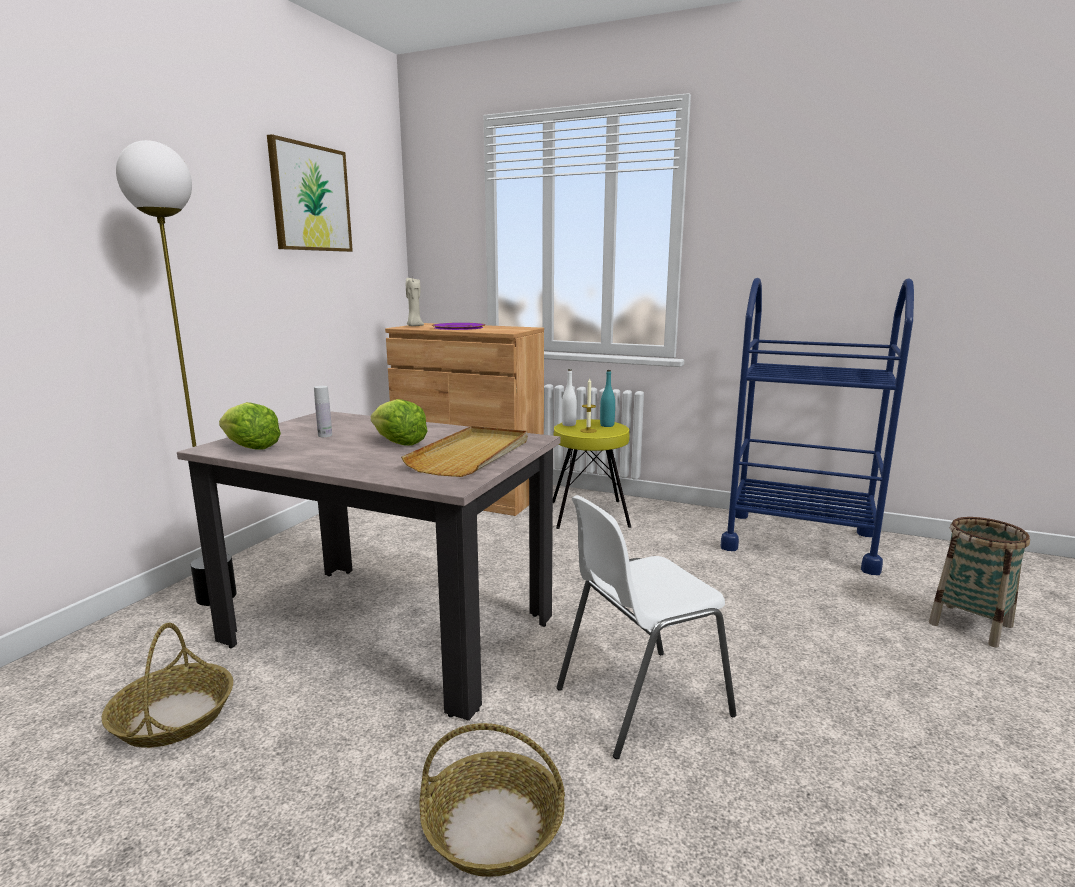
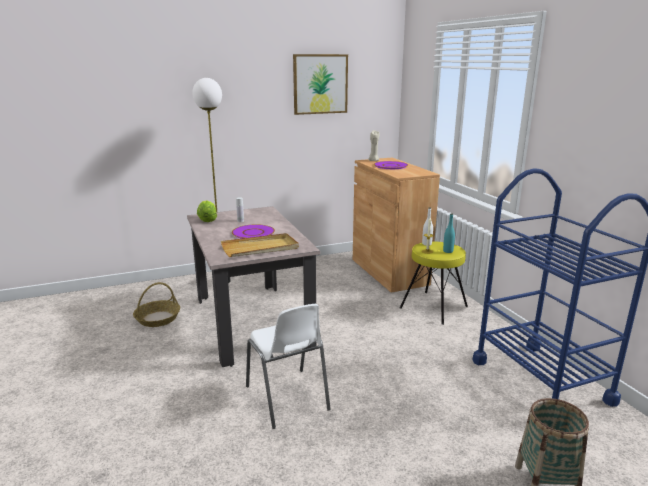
camera: 45 degrees right, 5 degrees up
lettuce [371,399,428,446] -> purple plate [232,224,275,239]
basket [420,723,565,877] -> none
white chair [556,495,737,759] -> white chair turned 135 degrees counterclockwise [246,304,331,429]

